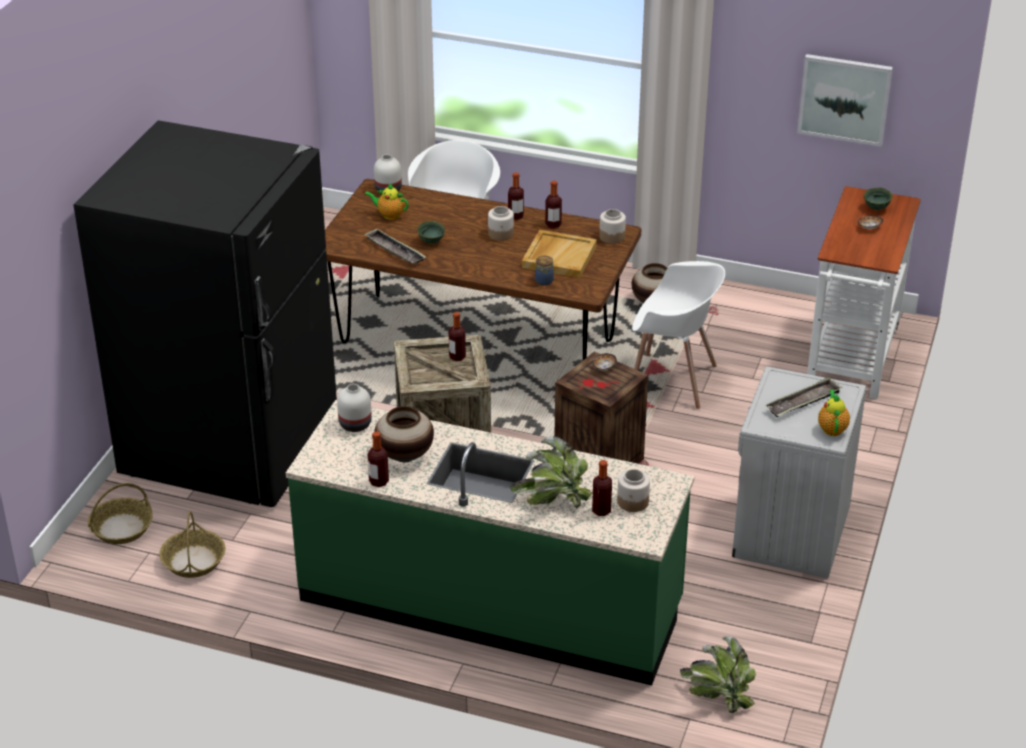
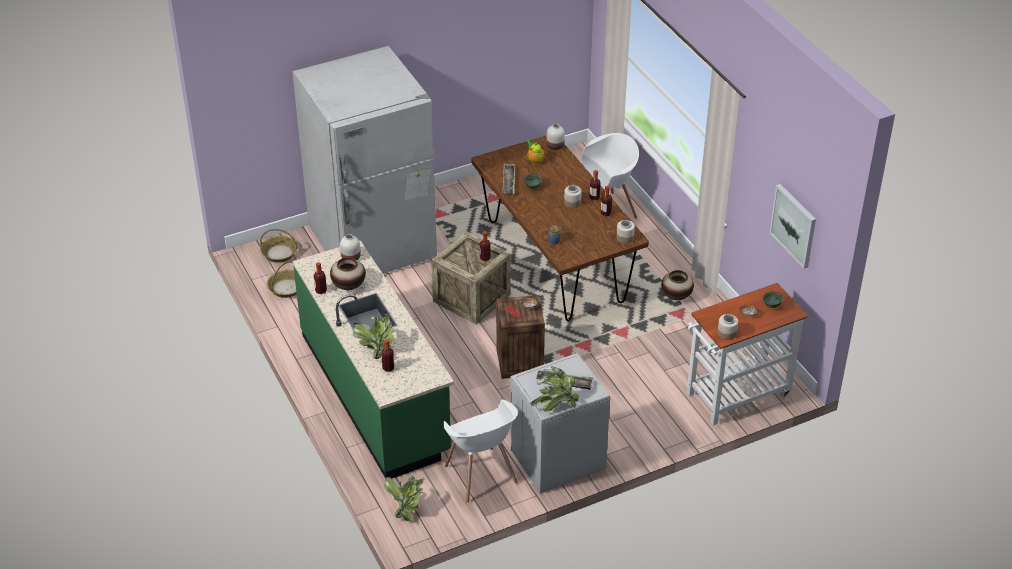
camera: 45 degrees right, 5 degrees up
black fridge [73,120,337,507] -> white fridge [292,46,437,274]
beige tray [522,230,597,278] -> none
jar [617,469,650,512] -> jar moved to [718,314,738,340]
white chair [632,261,725,409] -> white chair moved to [444,400,518,502]
teapot [818,390,850,436] -> potted plant [530,367,579,412]

